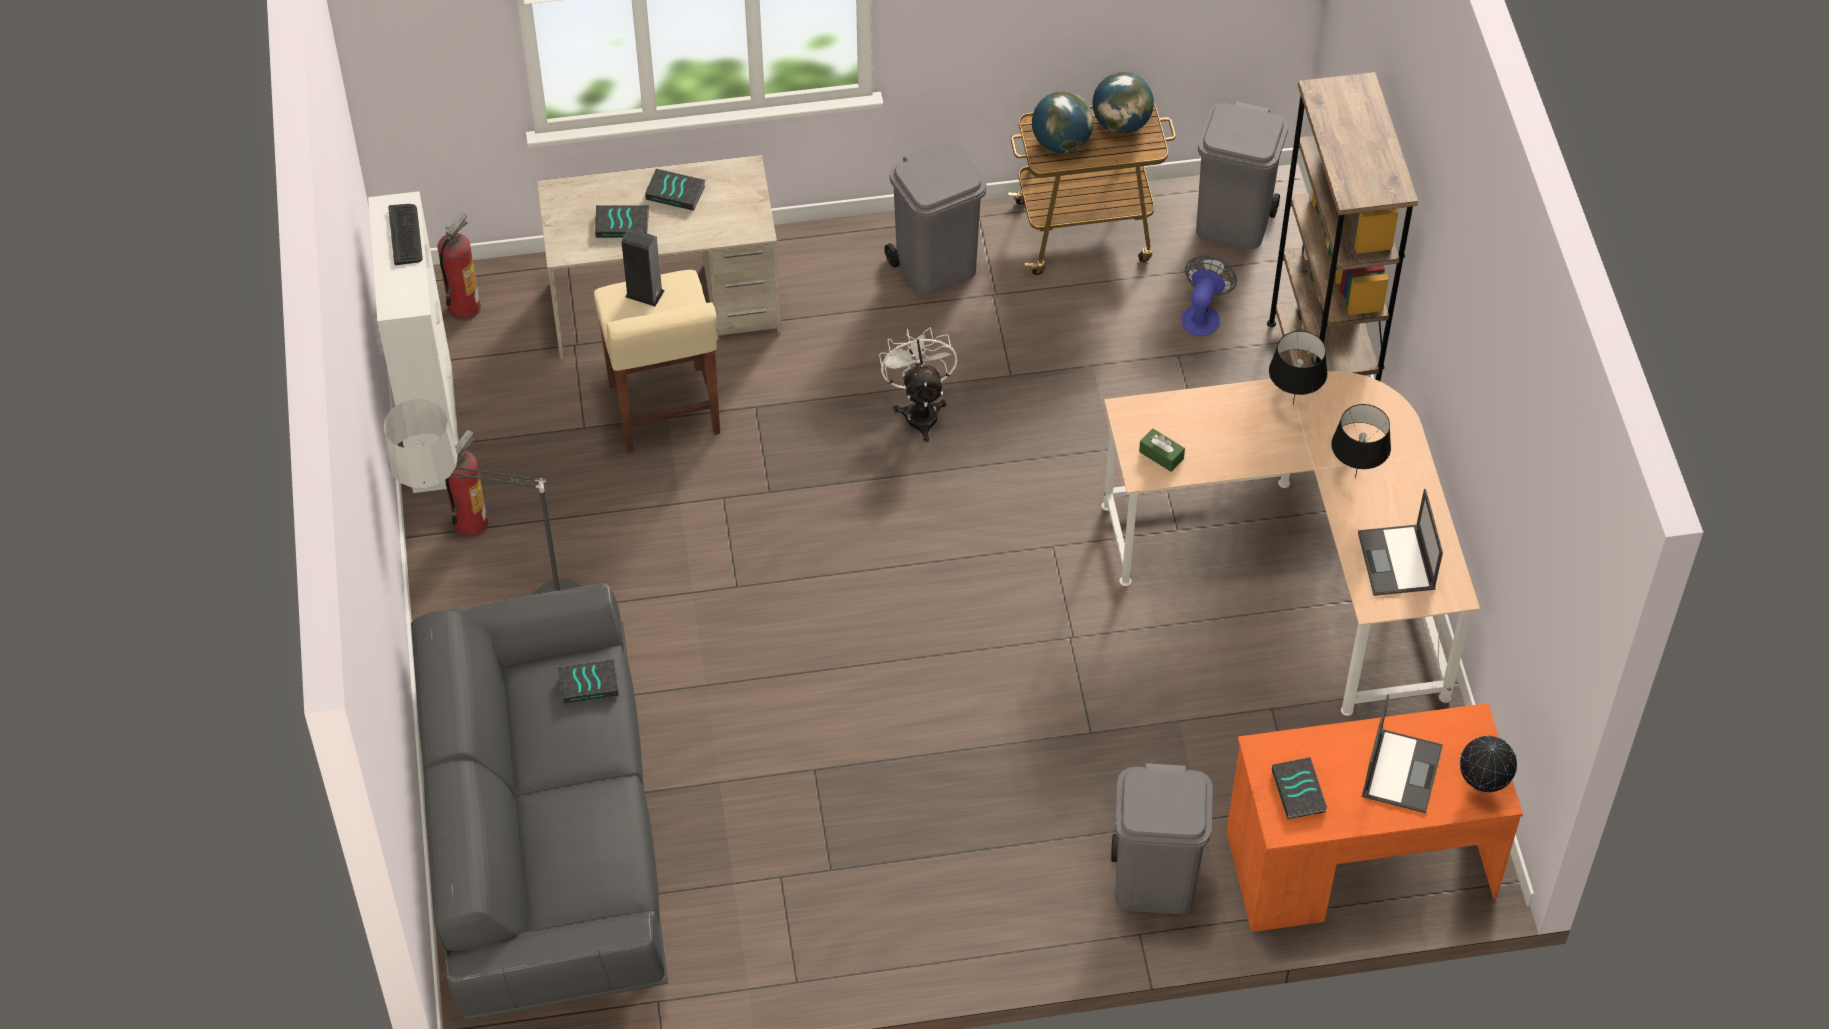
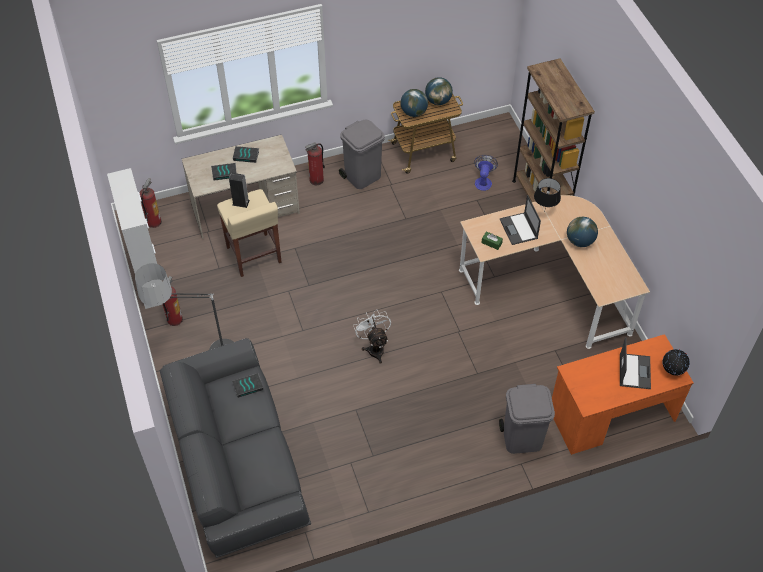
camera: 10 degrees left, 0 degrees up
keyboard [388,204,423,265] -> none
white fan [879,327,957,442] -> white fan moved to [353,309,391,364]
grey trash can [1196,102,1288,249] -> none
book [1272,757,1327,819] -> none
black table lamp [1331,404,1391,478] -> globe [567,217,598,247]
laptop [1358,489,1443,596] -> laptop moved to [500,195,541,245]
none -> fire extinguisher [305,142,325,185]

